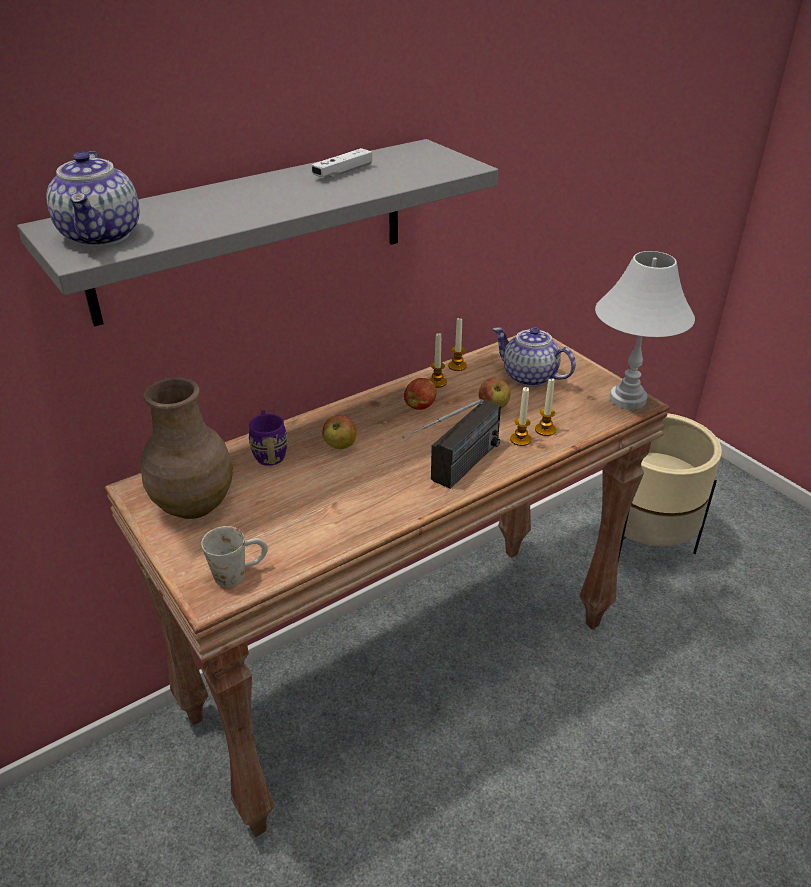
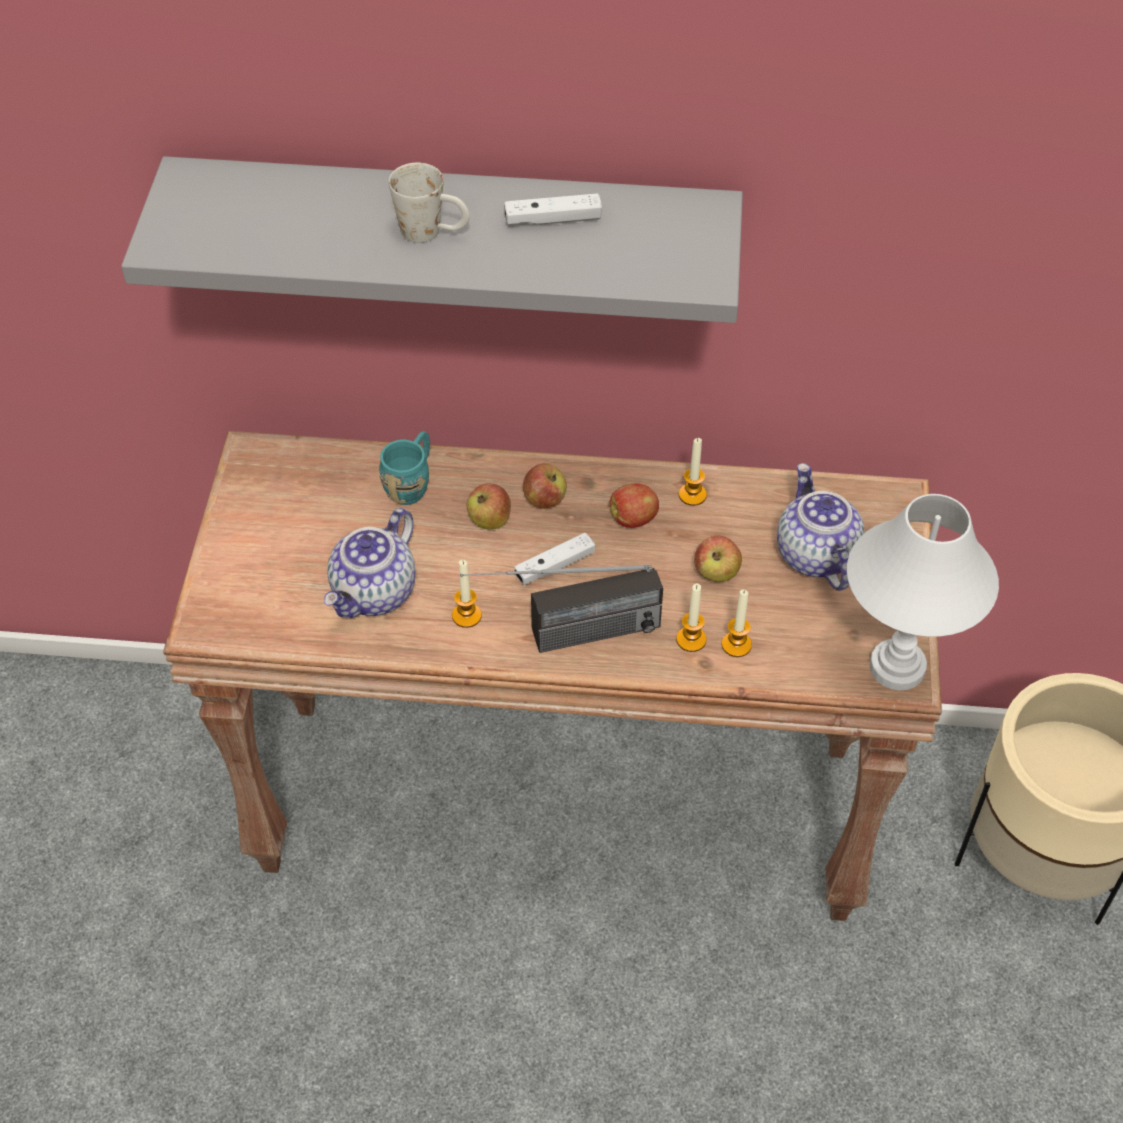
camera: 40 degrees right, 15 degrees up
teapot [46,151,140,246] -> teapot moved to [324,508,416,618]
brown vase [141,377,233,519] -> none
white mug [201,526,268,587] -> white mug moved to [389,163,470,243]
purple mug [249,410,288,466] -> turquoise mug [379,431,430,505]
candle [448,317,467,371] -> candle moved to [452,560,482,628]
none -> white game controller [514,533,595,585]
none -> apple [523,463,567,509]

